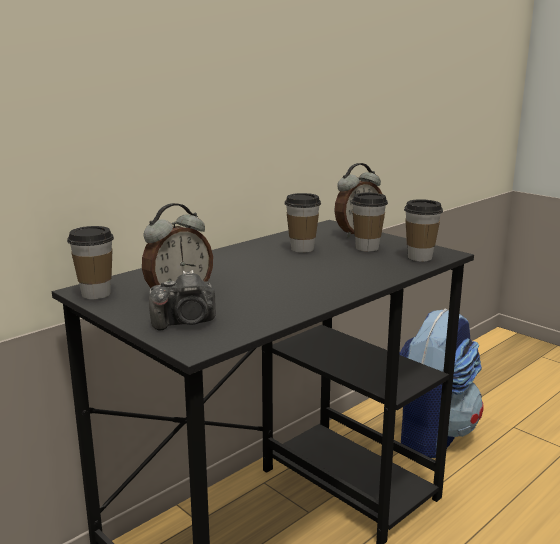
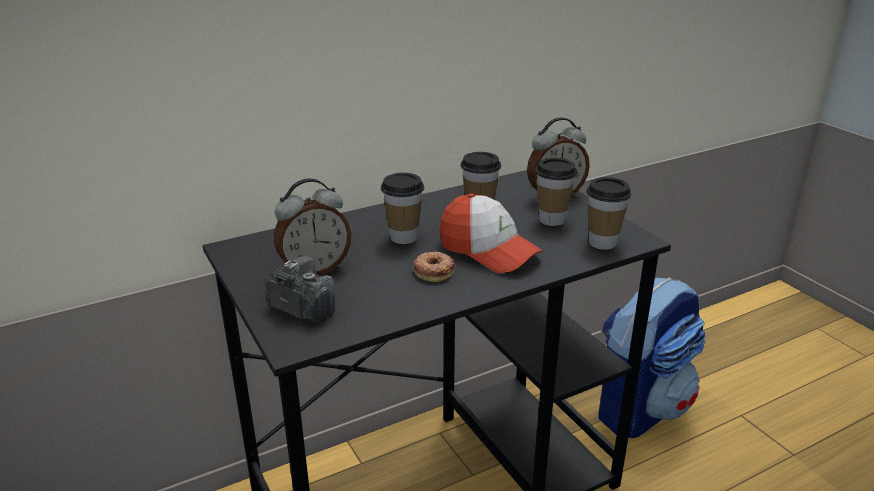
camera: 15 degrees right, 10 degrees up
cup [67,226,114,299] -> cup moved to [381,173,424,244]
camera [149,270,216,330] -> camera turned 150 degrees counterclockwise [266,256,335,322]
none -> donut [413,252,456,282]
none -> cap [439,193,543,273]

